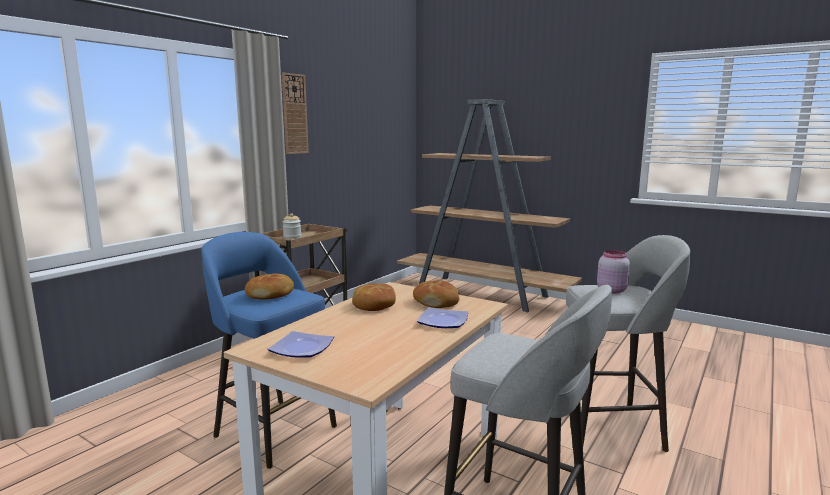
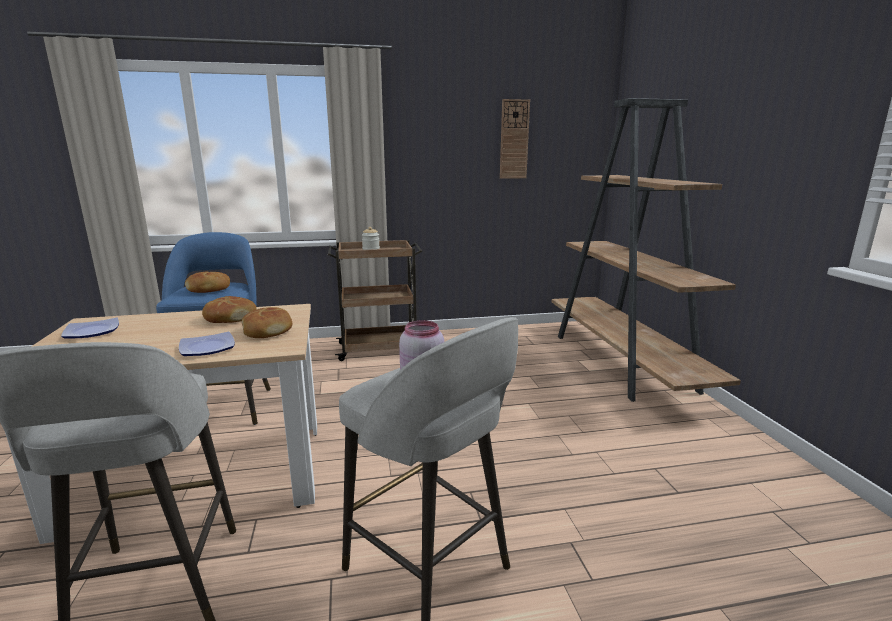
camera: 45 degrees right, 5 degrees up
wall clock [282,73,309,154] -> wall clock moved to [500,99,530,179]

